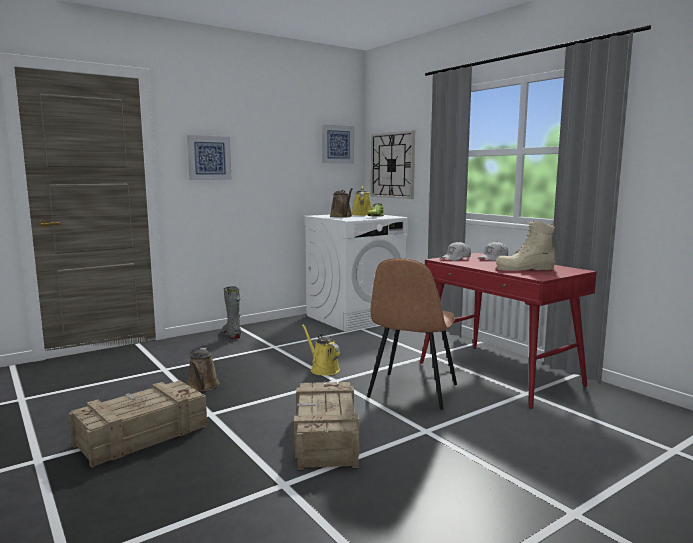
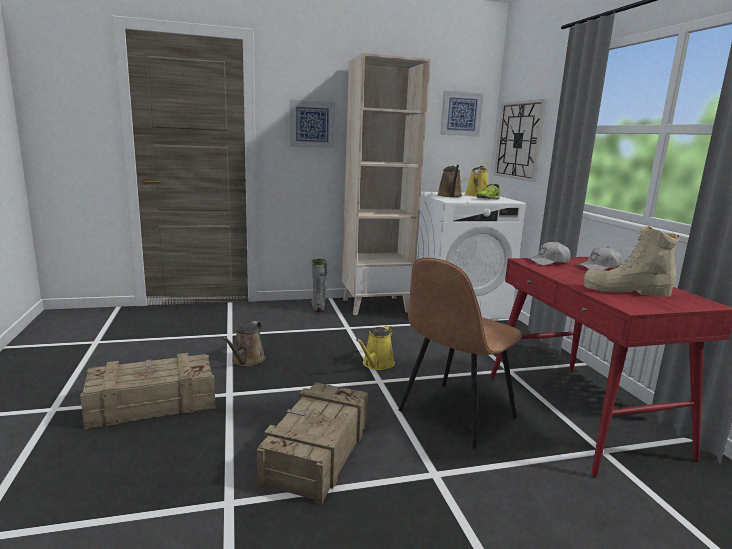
camera: 20 degrees right, 5 degrees up
yellow watering can [302,324,340,376] -> yellow watering can turned 135 degrees counterclockwise [356,326,395,370]
none -> beige bookcase [342,53,431,315]

